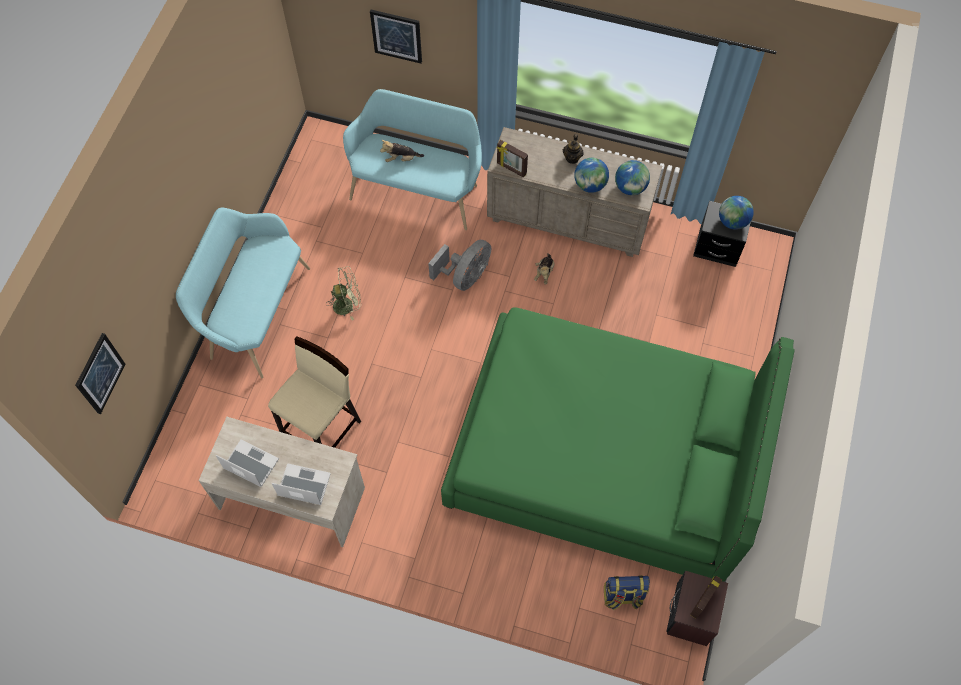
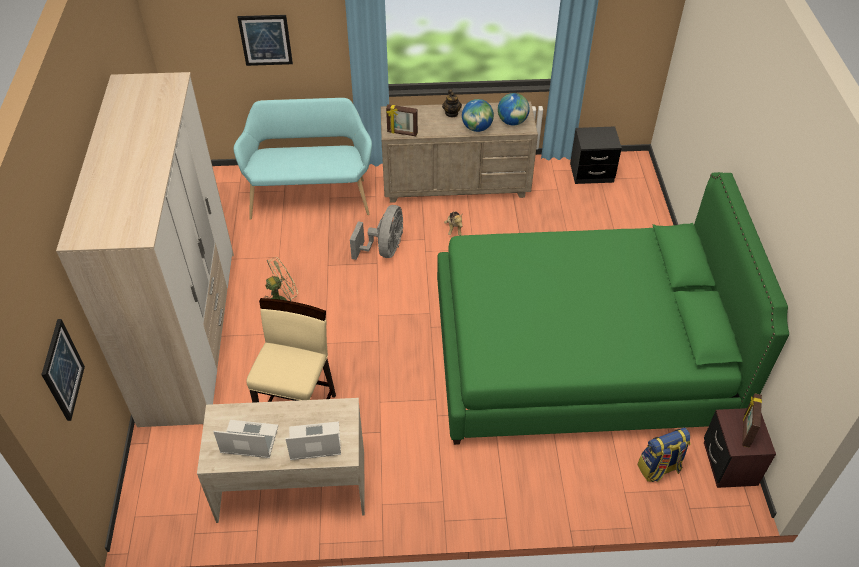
camera: 20 degrees left, 15 degrees down
turquoise bench [176,208,310,378] -> wardrobe [56,72,234,427]
plush toy [380,140,424,162] -> none
globe [719,196,754,230] -> none

